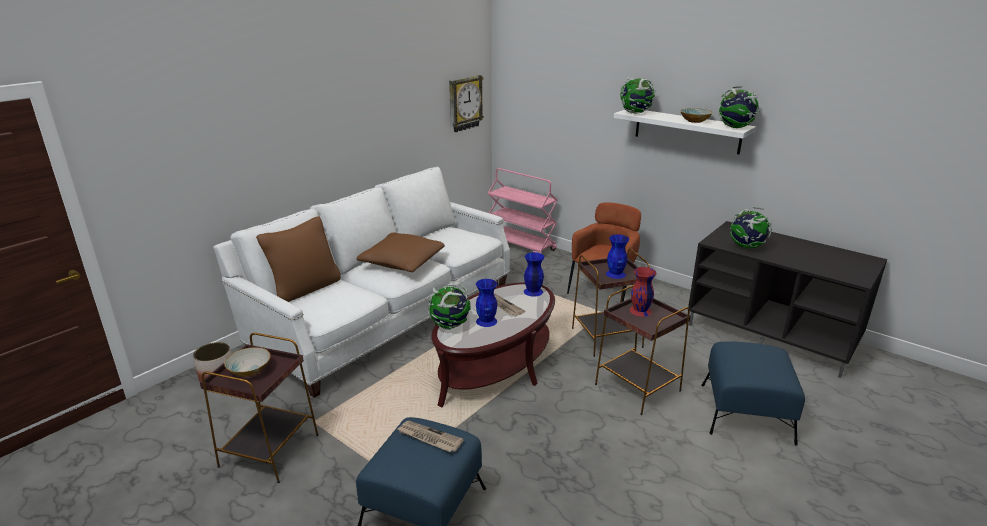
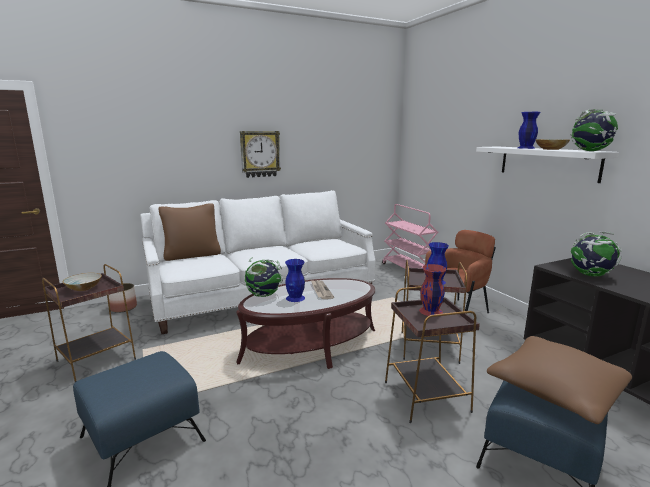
camera: 25 degrees right, 10 degrees down
brown pillow [357,233,445,272] -> brown pillow moved to [487,336,632,424]
newspaper [398,421,464,452] -> none
wall clock [449,75,484,132] -> wall clock moved to [240,131,281,178]
blue vase [524,252,544,297] -> blue vase moved to [518,112,540,149]
globe [620,77,655,114] -> none

